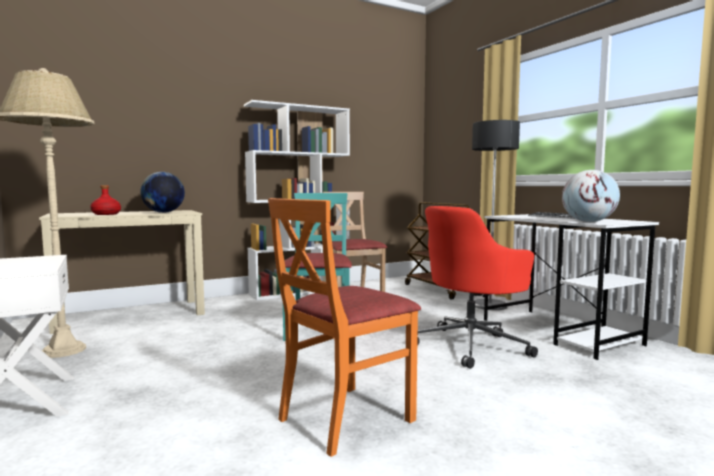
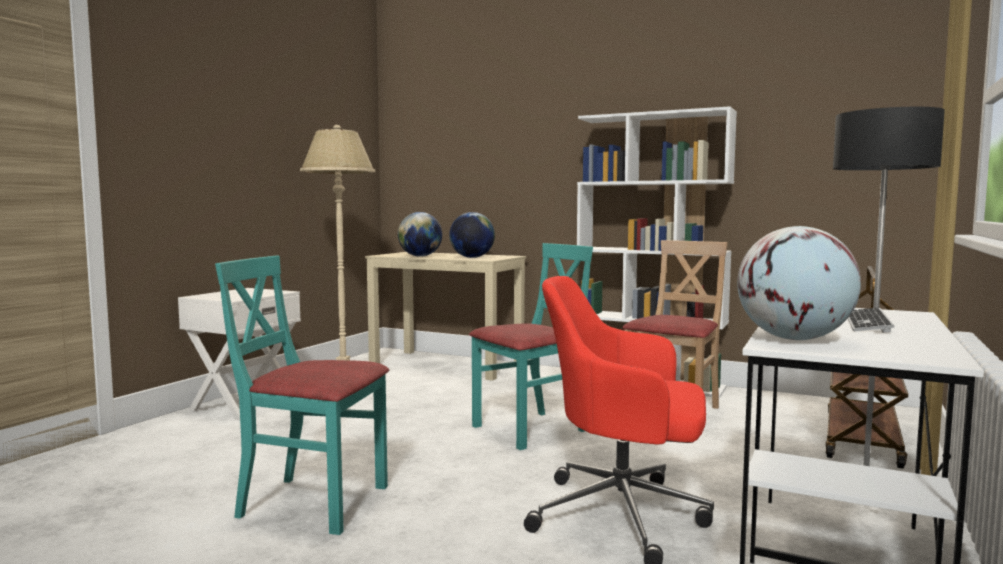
camera: 55 degrees right, 0 degrees up
red bottle [90,185,121,215] -> globe [398,212,442,257]
orange chair [268,198,421,457] -> turquoise chair [215,255,389,535]

